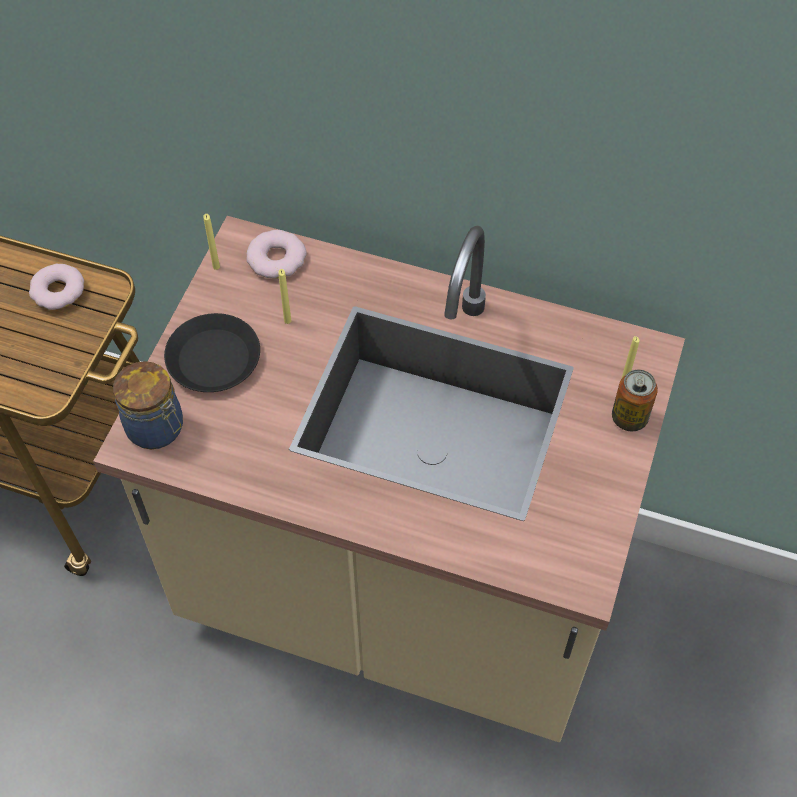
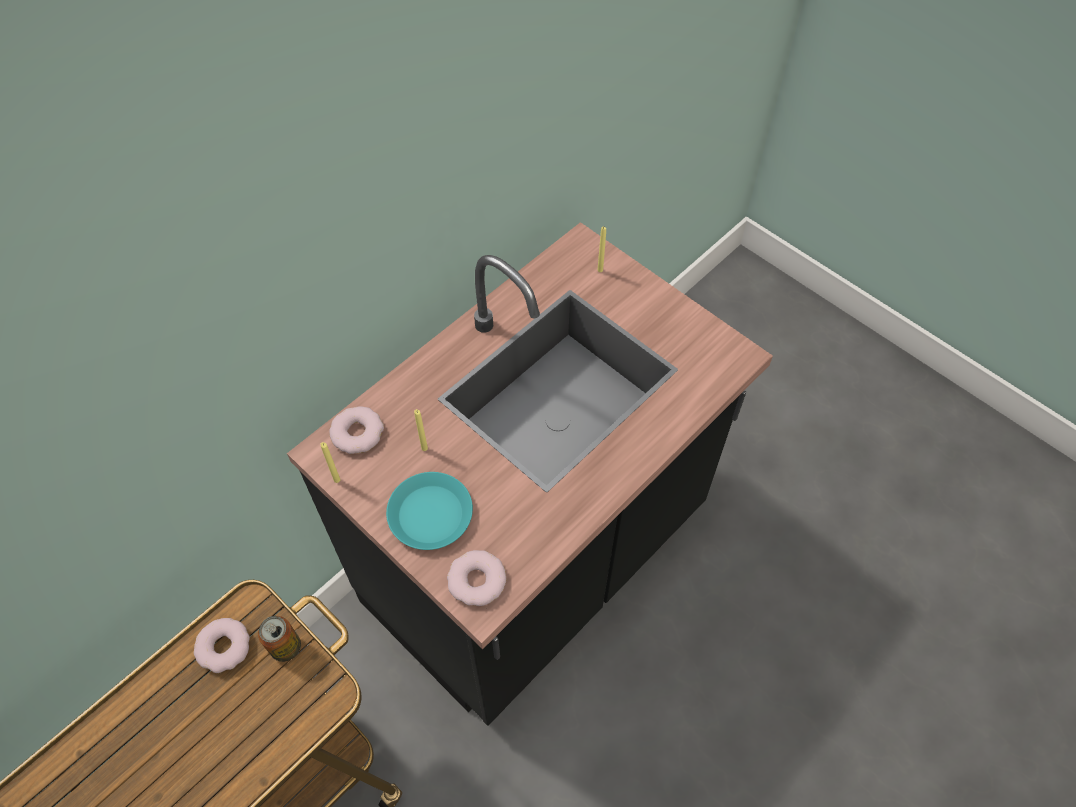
camera: 65 degrees left, 0 degrees up
beige counter [93,216,685,742] -> black counter [287,222,773,726]
jar [113,361,183,449] -> donut [447,550,506,606]
black plate [164,313,260,392] -> turquoise plate [386,472,473,550]
can [612,370,658,431] -> can moved to [258,616,301,662]

